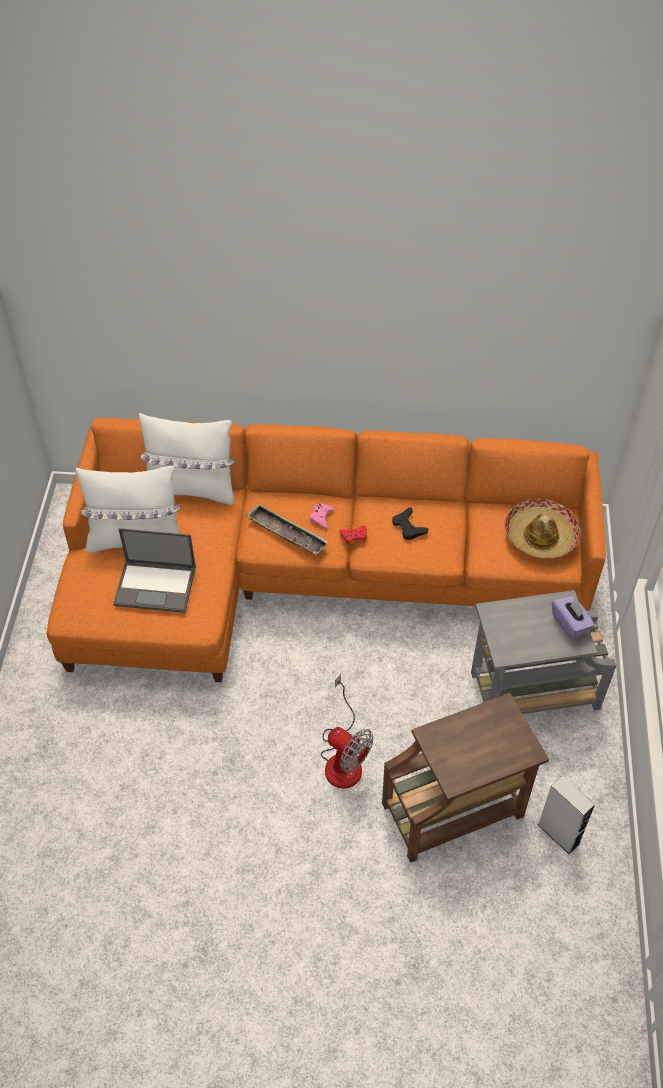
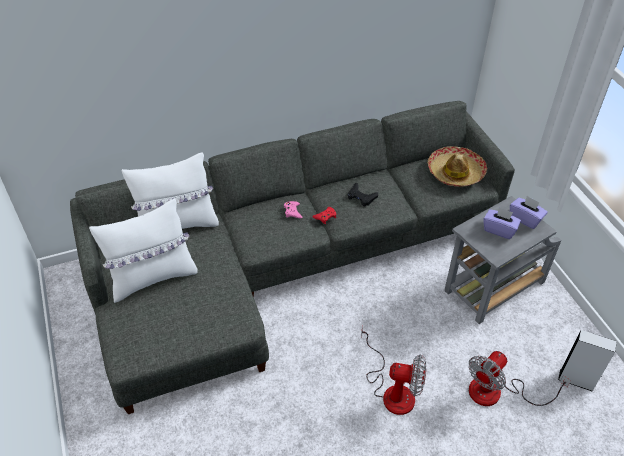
camera: 25 degrees left, 5 degrees down
orange sofa [47,418,606,682] -> grey sofa [70,101,515,414]
laptop [113,528,196,613] -> none
tray [246,503,329,555] -> none
brown side table [382,693,549,863] -> fan [468,351,571,406]
none -> purple tissue box [483,207,521,239]

